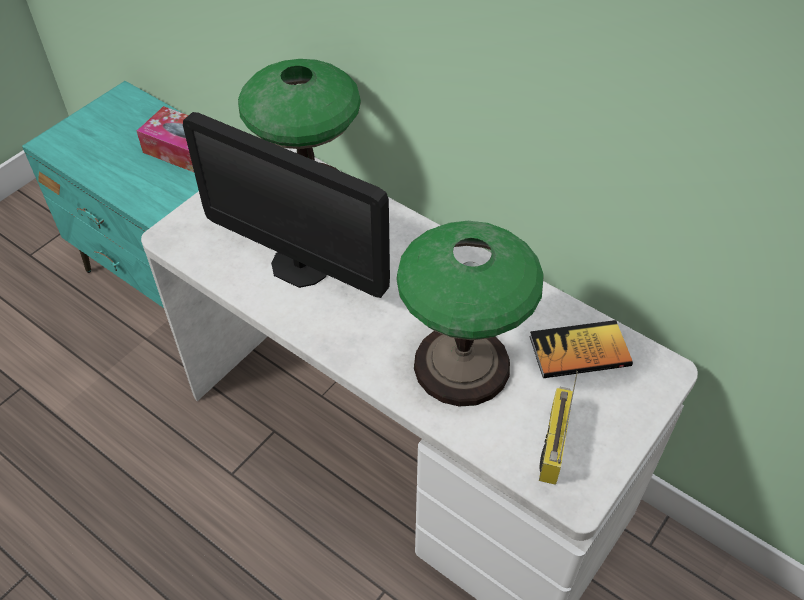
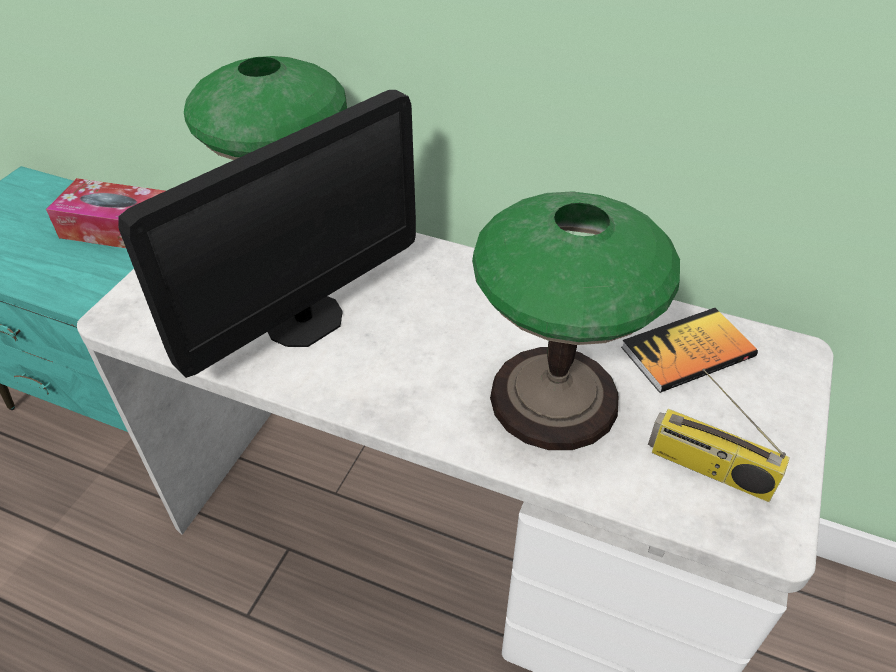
camera: 15 degrees left, 5 degrees down
monitor [183,112,390,298] -> monitor turned 60 degrees counterclockwise [118,90,416,378]
radio [539,371,578,485] -> radio turned 60 degrees counterclockwise [648,369,790,502]

